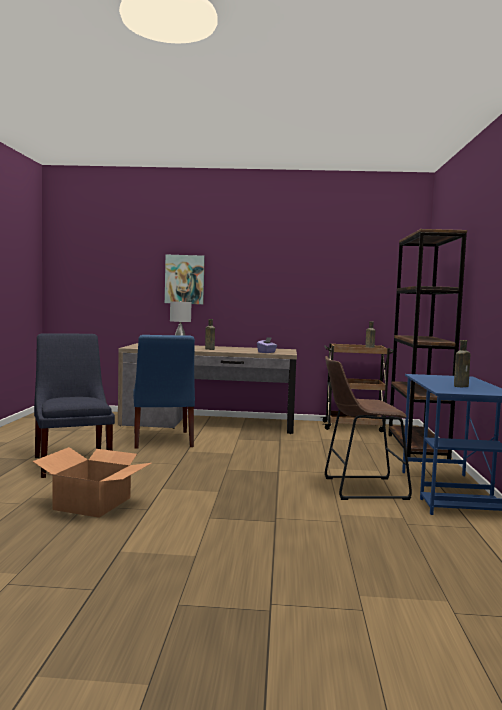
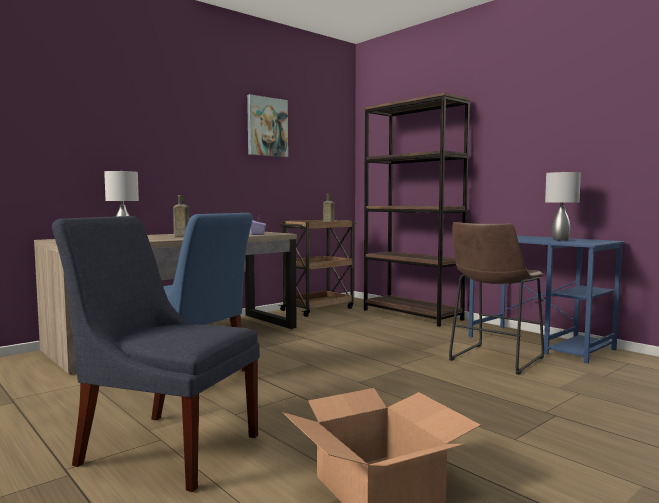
camera: 45 degrees left, 0 degrees up
picture [165,255,205,304] -> picture moved to [247,94,288,157]
brown bottle [454,340,470,387] -> grey table lamp [545,172,581,241]

